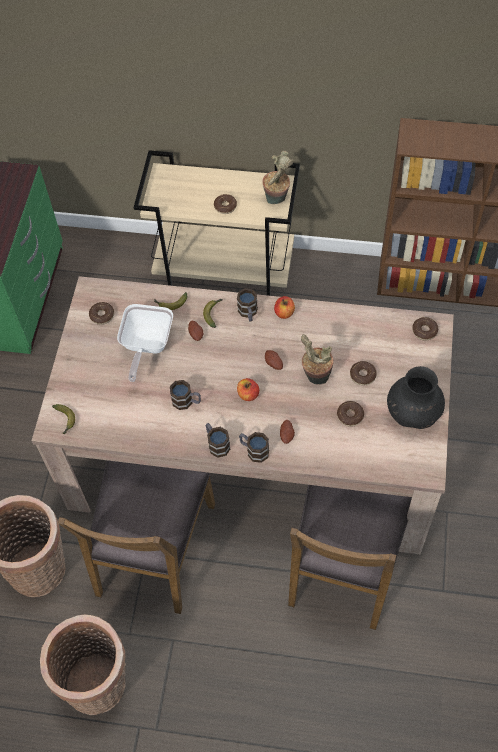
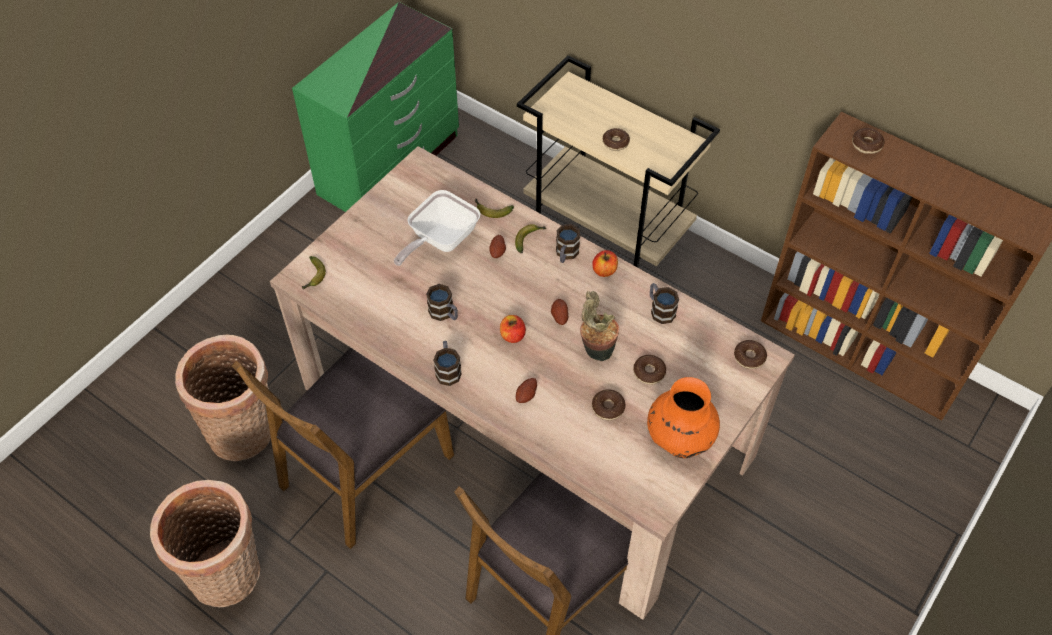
camera: 25 degrees right, 5 degrees down
donut [89,302,114,325] -> donut moved to [852,128,885,154]
mug [239,432,269,463] -> mug moved to [650,283,679,324]
potted plant [262,151,293,204] -> none
black vase [387,366,445,429] -> orange vase [647,377,720,458]

